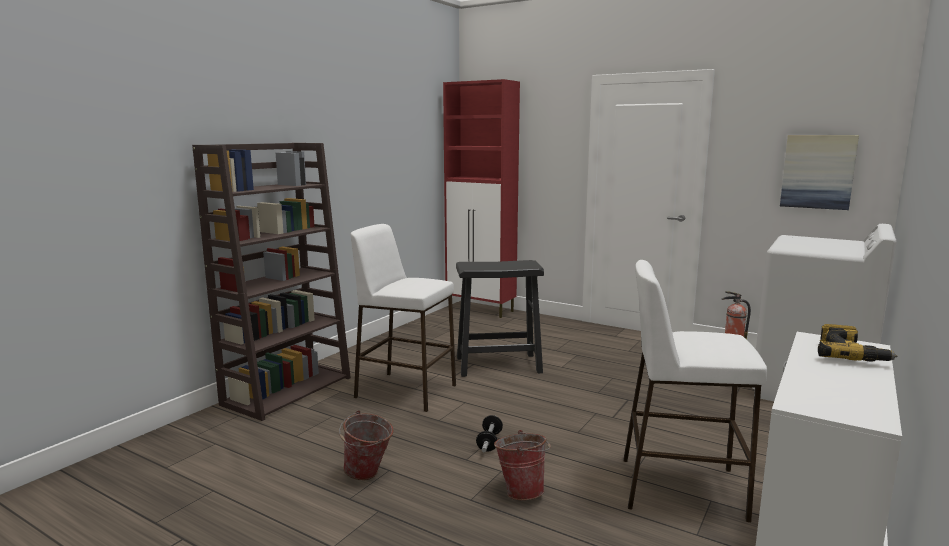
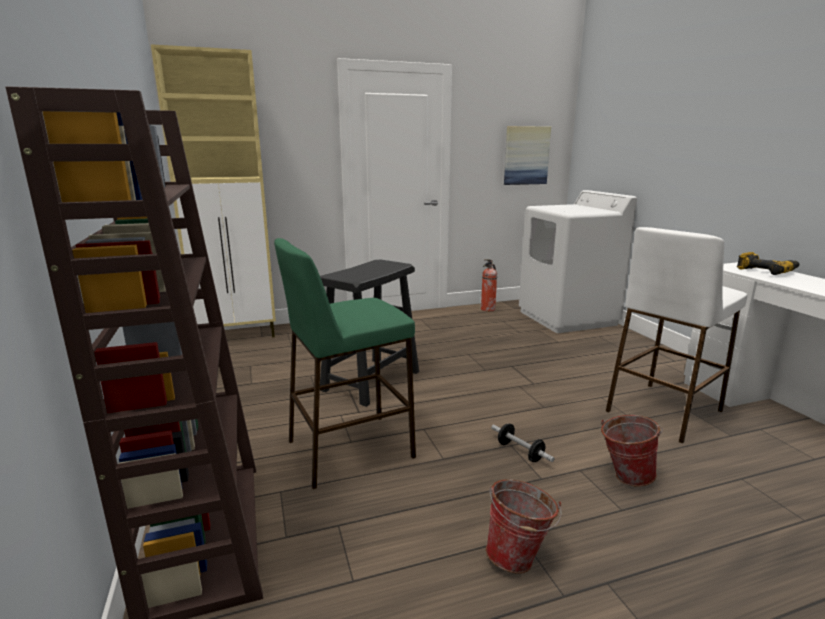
camera: 50 degrees left, 5 degrees up
white stool [351,224,456,412] -> green stool [274,238,416,489]
red cabinet [443,79,520,318] -> beige cabinet [151,44,276,337]

